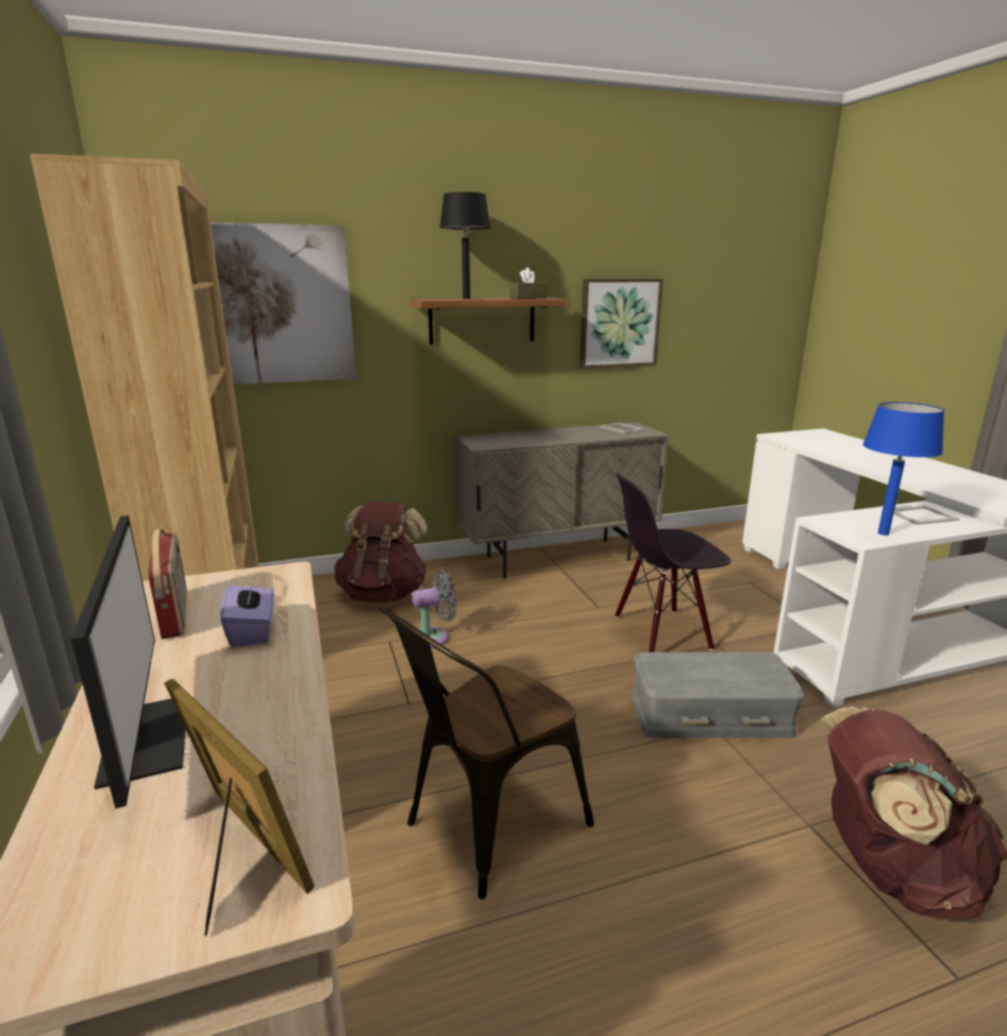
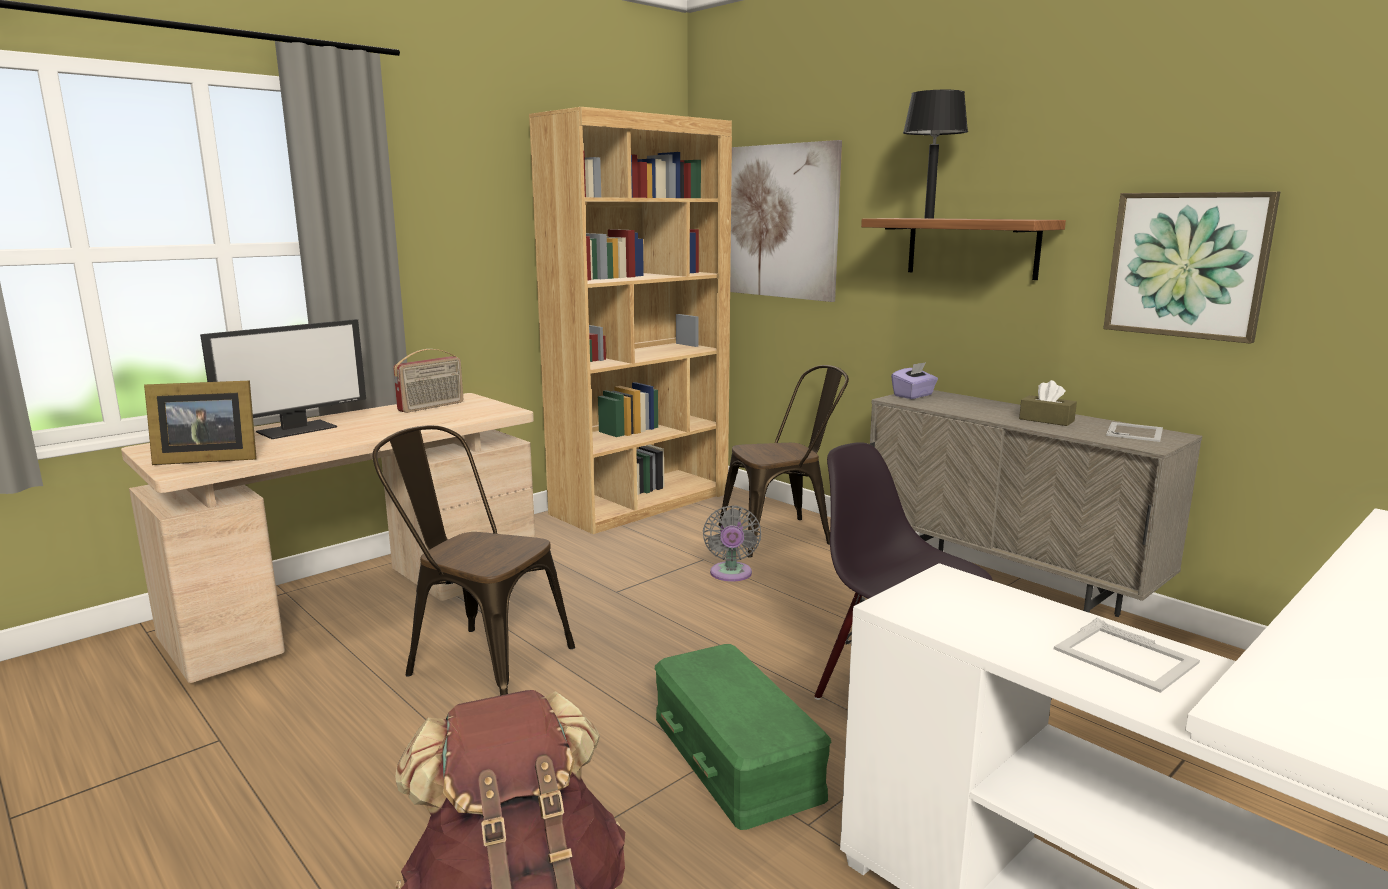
camera: 65 degrees right, 5 degrees down
picture frame [164,679,314,936] -> picture frame turned 60 degrees clockwise [144,381,257,465]
purple tissue box [220,575,274,647] -> purple tissue box moved to [891,362,938,399]
brown backpack [334,502,428,602] -> brown chair [719,365,849,558]
grey fan [411,569,457,649] -> grey fan turned 45 degrees clockwise [703,506,761,581]
brown tissue box [509,267,548,299] -> brown tissue box moved to [1019,380,1077,426]
grey storage box [632,652,804,738] -> green storage box [655,644,832,830]
blue table lamp [863,402,945,535] -> none

